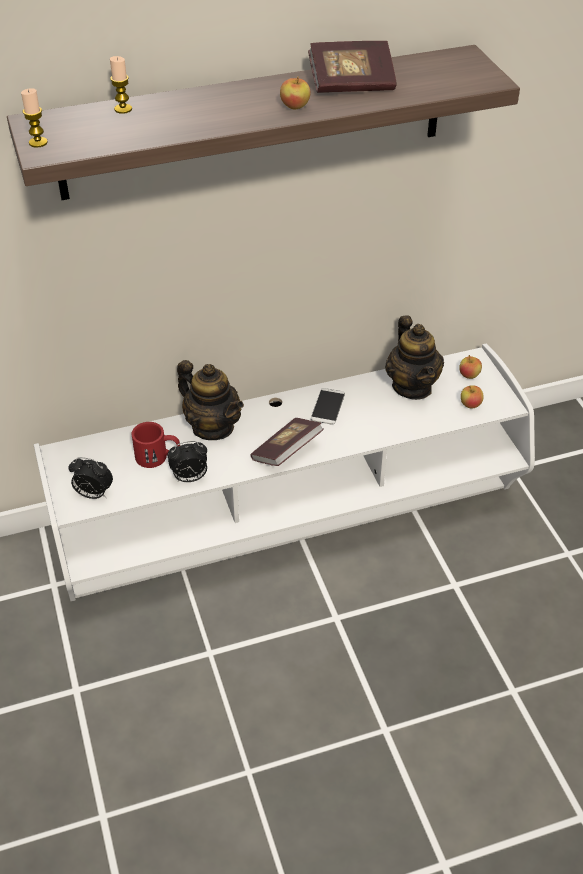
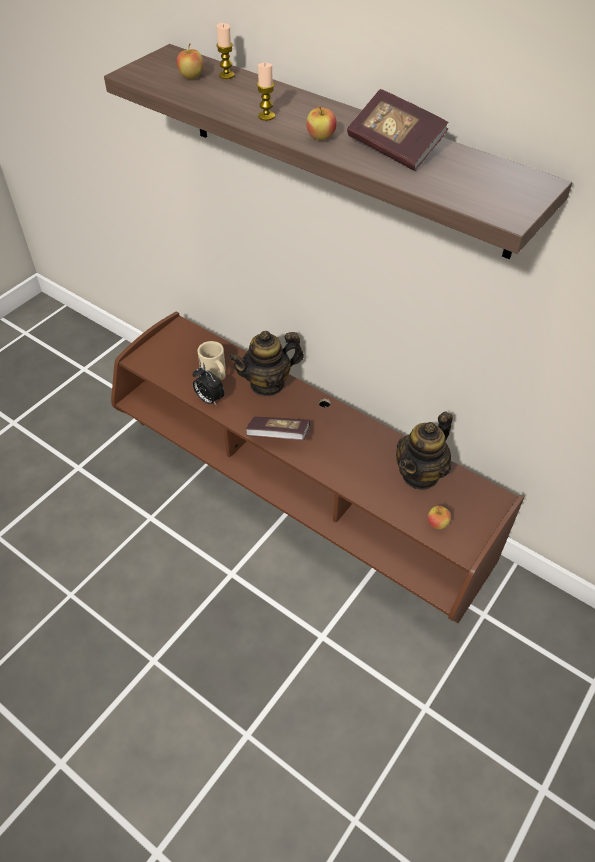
camera: 55 degrees right, 5 degrees up
candle [21,88,48,148] -> candle moved to [257,63,275,121]
white tv stand [34,343,535,601] -> brown tv stand [111,312,524,623]
alarm clock [69,457,113,499] -> none
red mug [131,422,180,468] -> beige mug [197,341,226,380]
teapot [177,360,244,440] -> teapot turned 60 degrees clockwise [228,331,304,396]
phone [311,388,345,425] -> none
apple [459,355,482,379] -> apple moved to [176,43,204,79]

